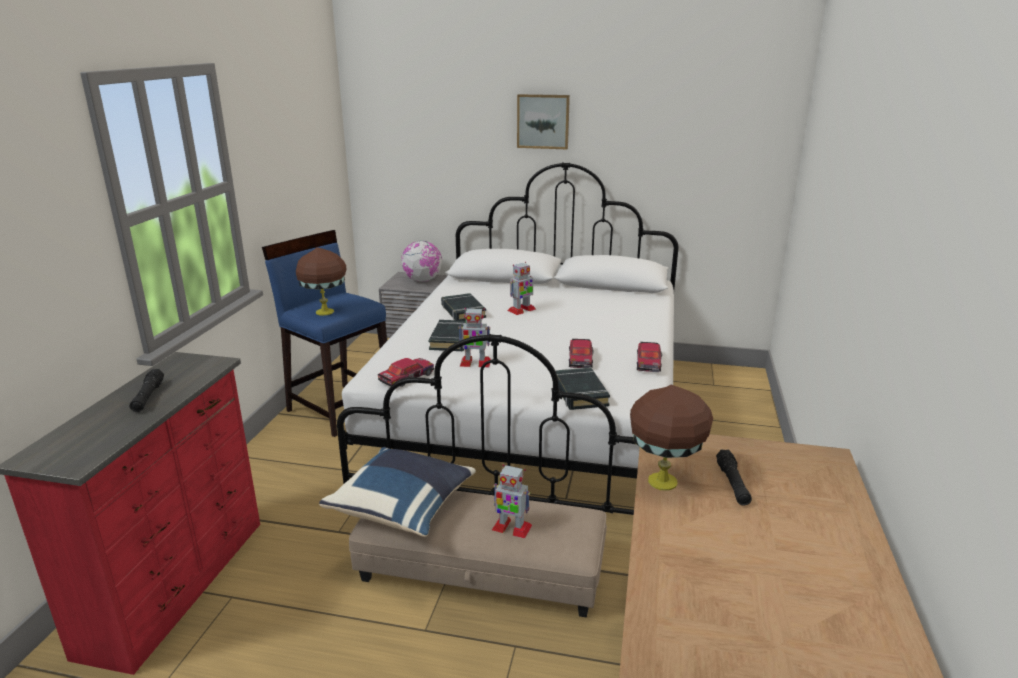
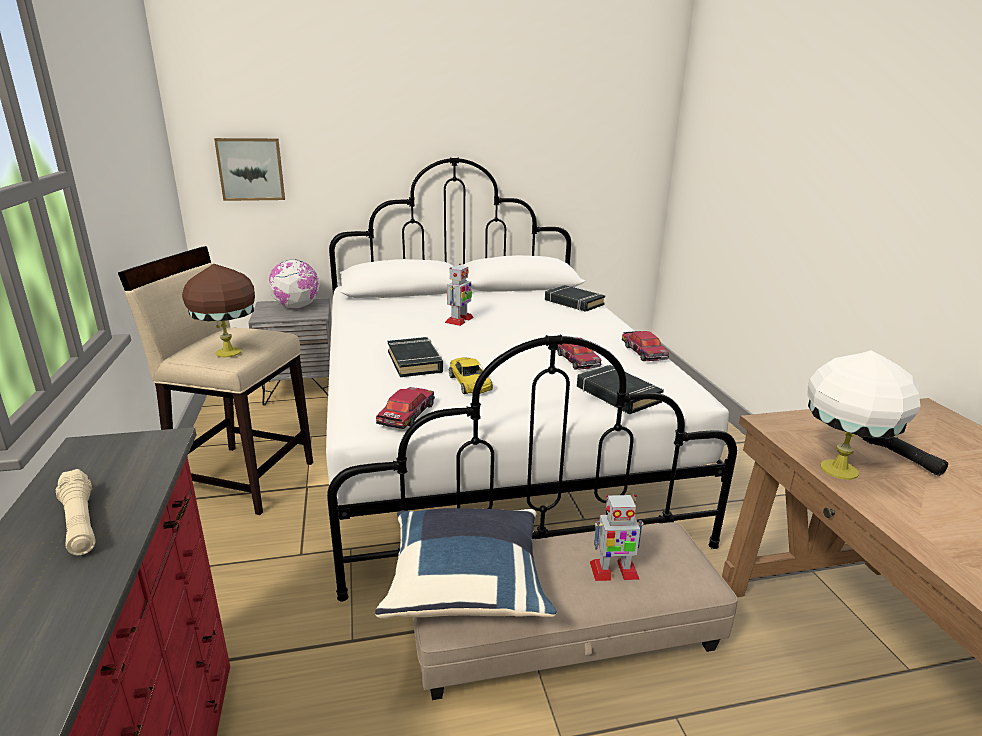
camera: 25 degrees left, 0 degrees up
black flashlight [130,369,164,412] -> beige flashlight [56,469,96,555]
blue stool [262,230,387,437] -> beige stool [118,246,313,515]
black book [441,293,486,321] -> black book moved to [545,285,605,312]
toy robot [458,308,491,367] -> yellow toy car [449,357,493,394]
picture [517,94,570,149] -> picture moved to [214,138,285,201]
brown table lamp [630,385,713,490] -> white table lamp [807,350,920,480]

